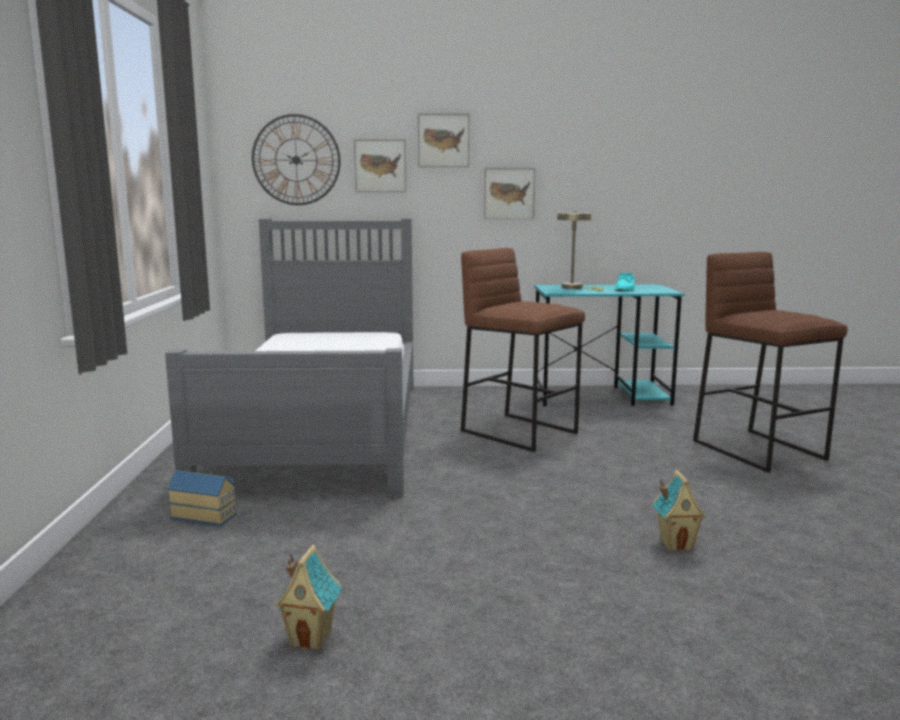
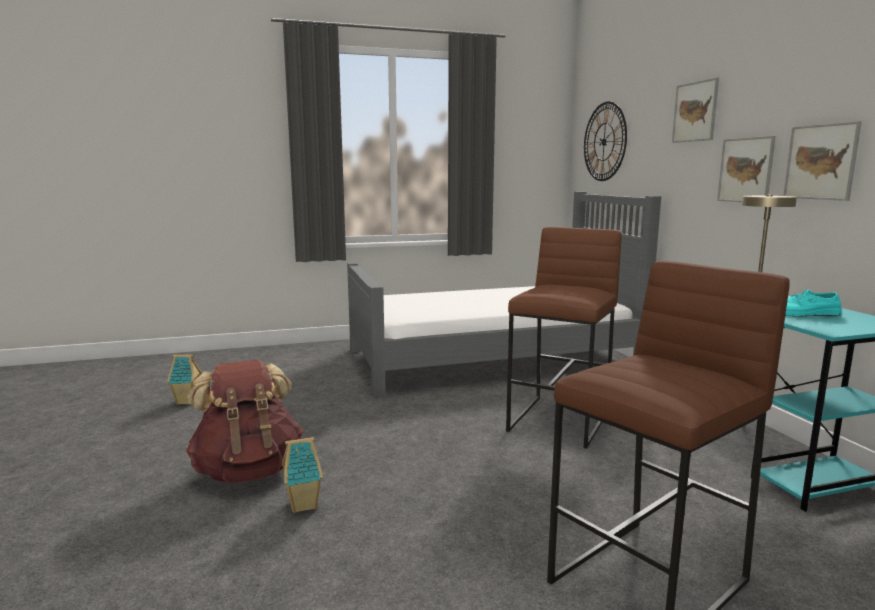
camera: 75 degrees right, 0 degrees up
toy house [167,470,237,526] -> none
picture [354,139,406,192] -> picture moved to [783,121,862,201]
none -> brown backpack [186,360,303,483]

